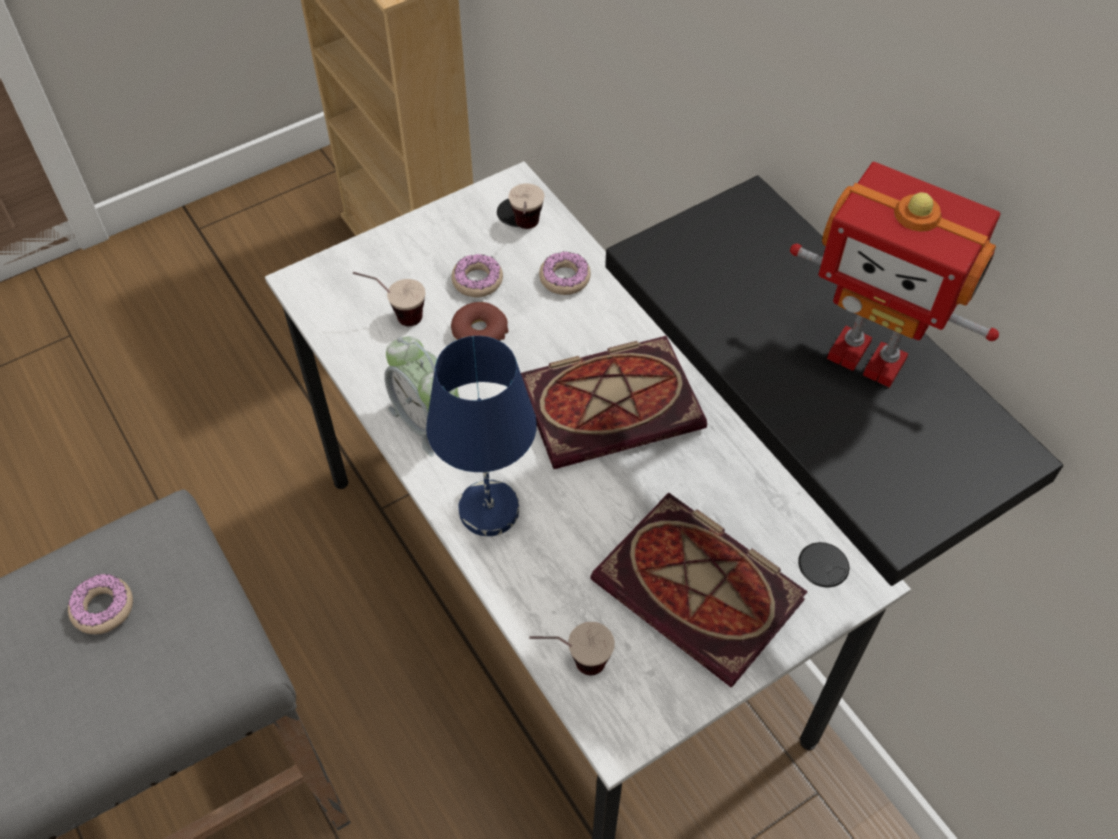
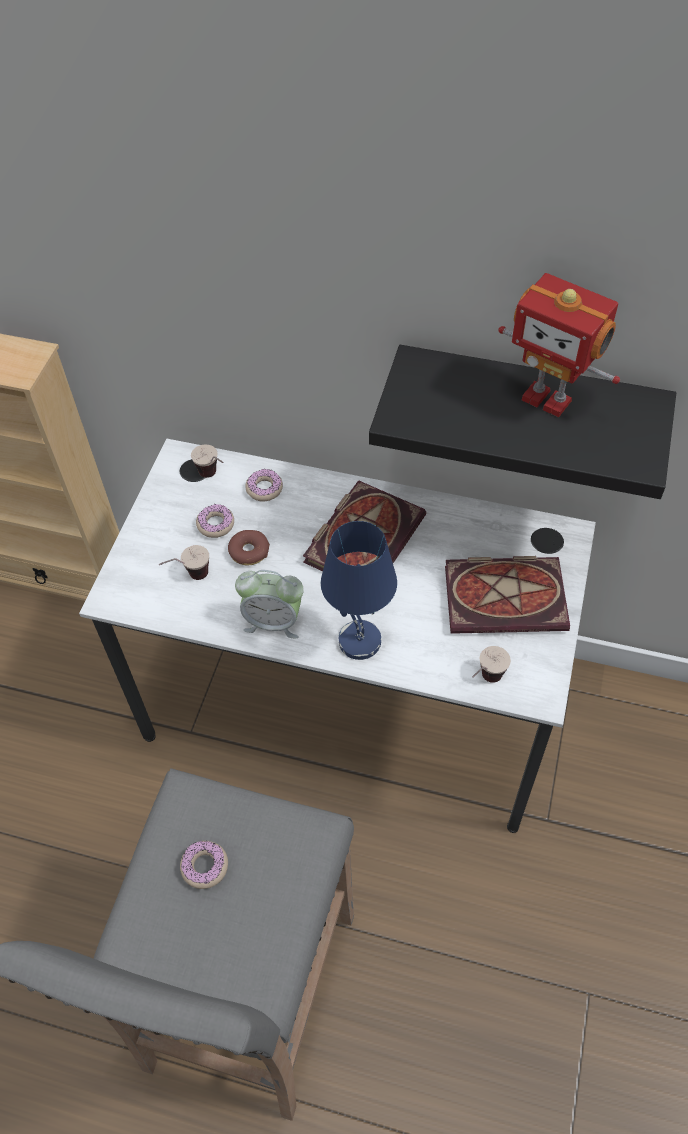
camera: 40 degrees left, 0 degrees up
toy robot [790,162,1001,388] -> toy robot turned 45 degrees clockwise [498,273,620,417]

